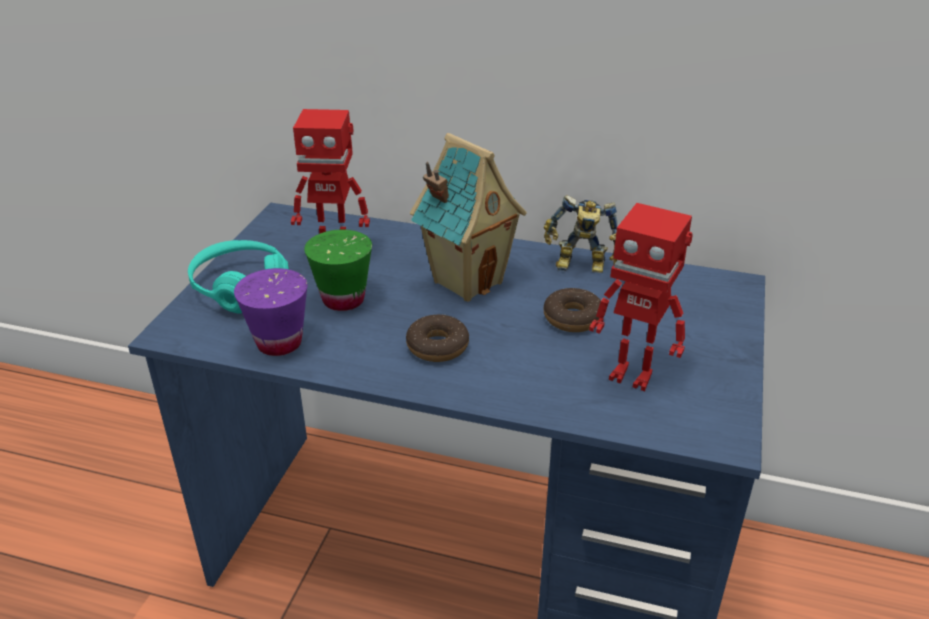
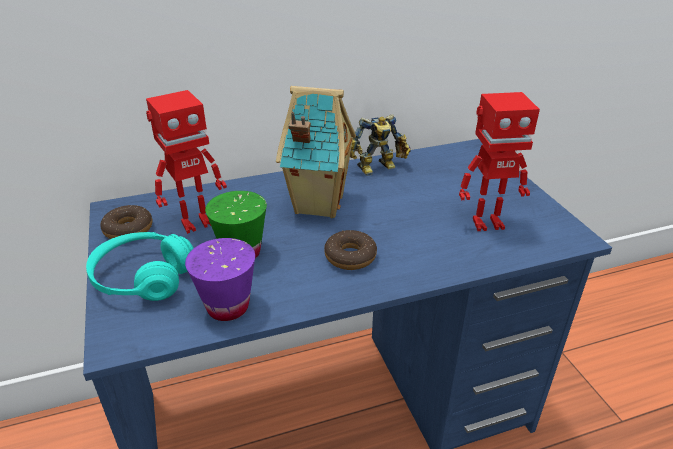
camera: 35 degrees left, 0 degrees up
donut [544,288,601,332] -> donut moved to [100,205,152,239]

